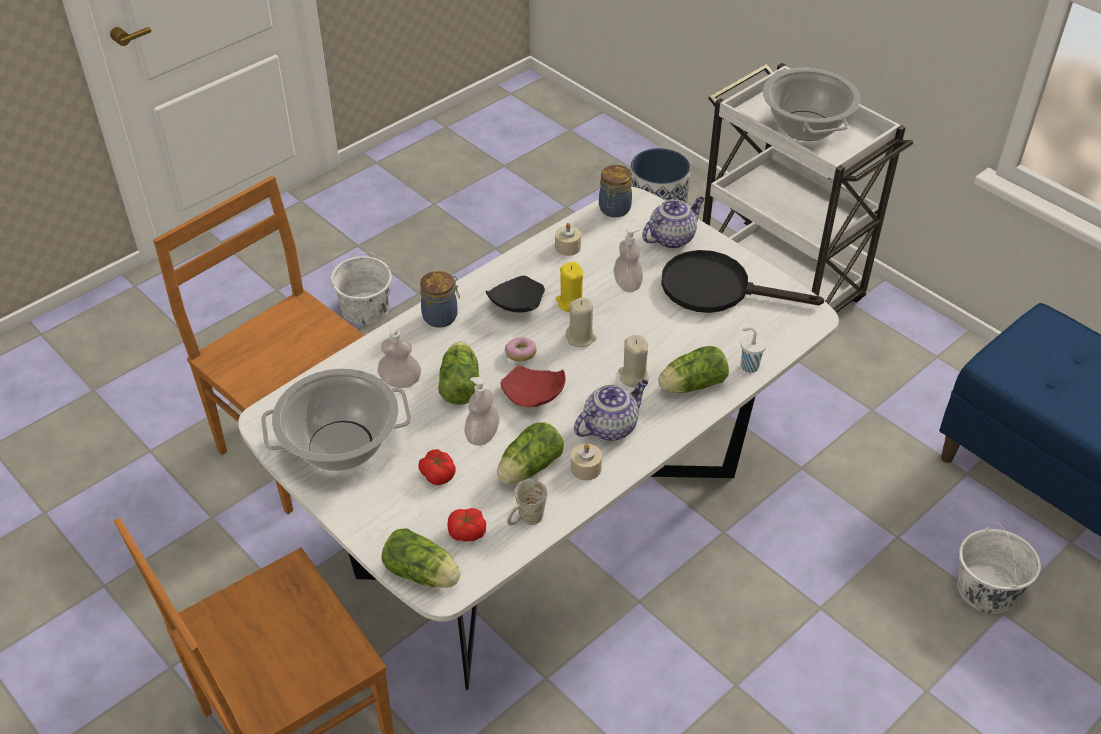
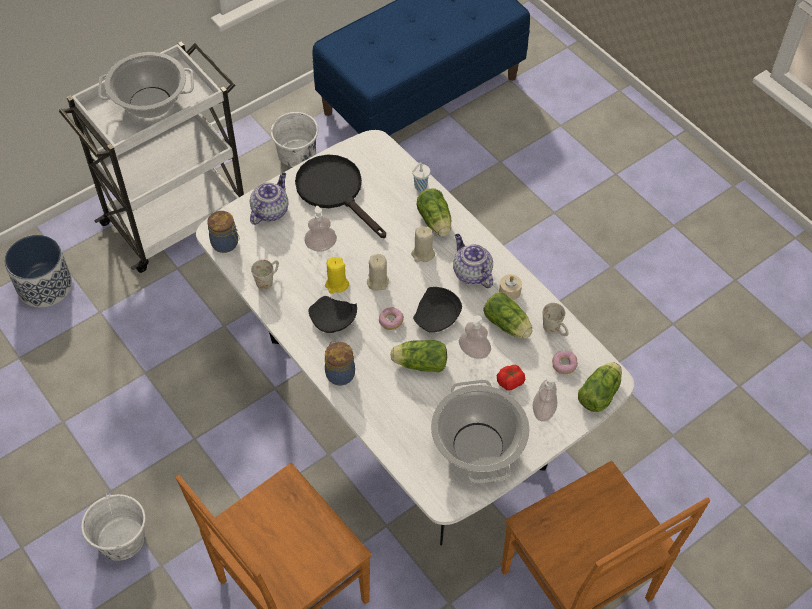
camera: 85 degrees left, 10 degrees up
soap dispenser [377,323,421,388] -> soap dispenser moved to [533,376,558,422]
tomato [447,508,486,541] -> donut [552,351,578,374]
red plate [501,366,565,407] -> black plate [413,287,462,333]
beige candle [555,223,581,256] -> white mug [251,260,279,290]
teapot [642,197,705,249] -> teapot turned 60 degrees clockwise [250,172,288,225]
black frying pan [661,250,824,313] -> black frying pan turned 120 degrees clockwise [295,154,386,238]
white bucket [957,522,1041,614] -> white bucket moved to [271,112,318,167]

